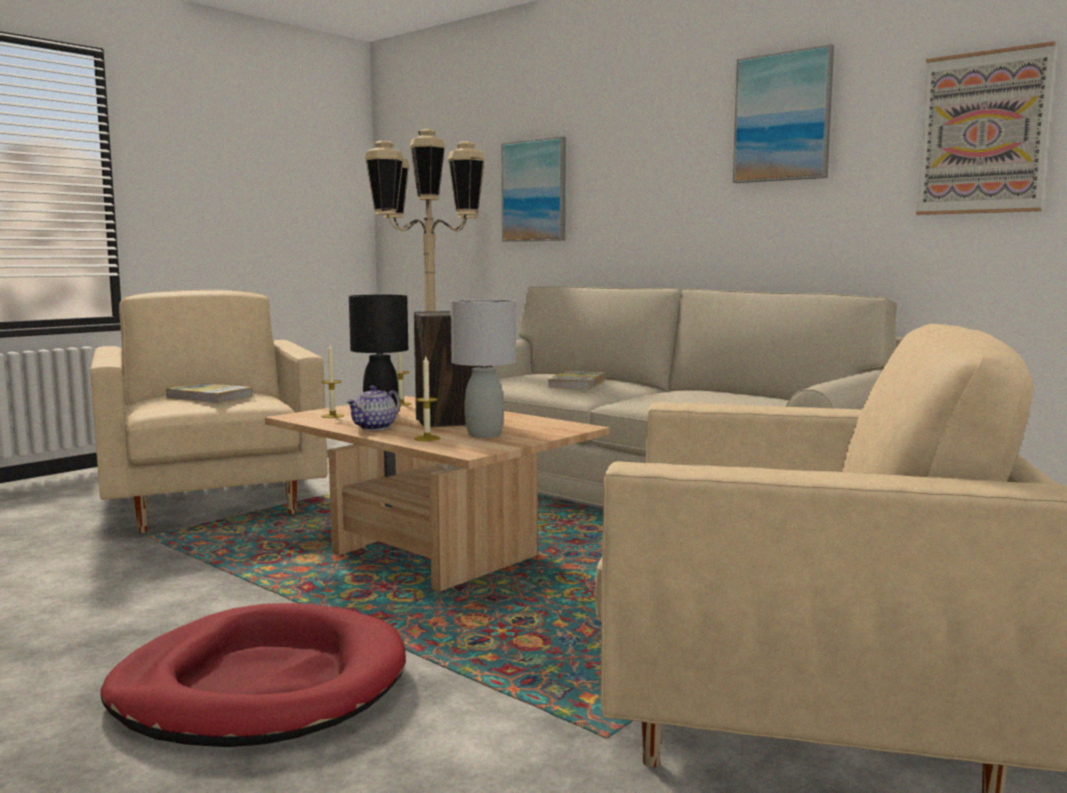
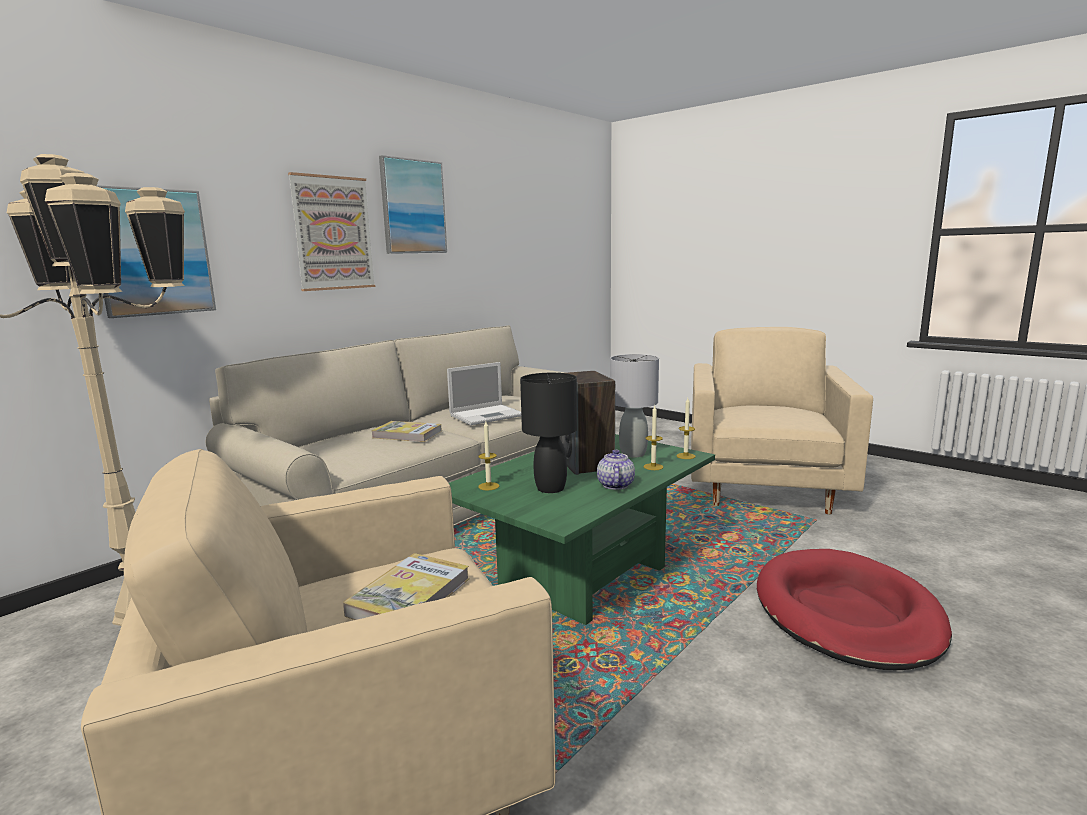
camera: 90 degrees left, 5 degrees up
beige coffee table [265,396,610,591] -> green coffee table [449,434,715,625]
candle [321,344,344,418] -> candle moved to [676,398,696,459]
teapot [346,385,401,430] -> teapot turned 120 degrees counterclockwise [597,450,635,490]
picture [916,41,1056,215] -> picture moved to [288,172,375,291]
none -> laptop [447,362,521,425]

